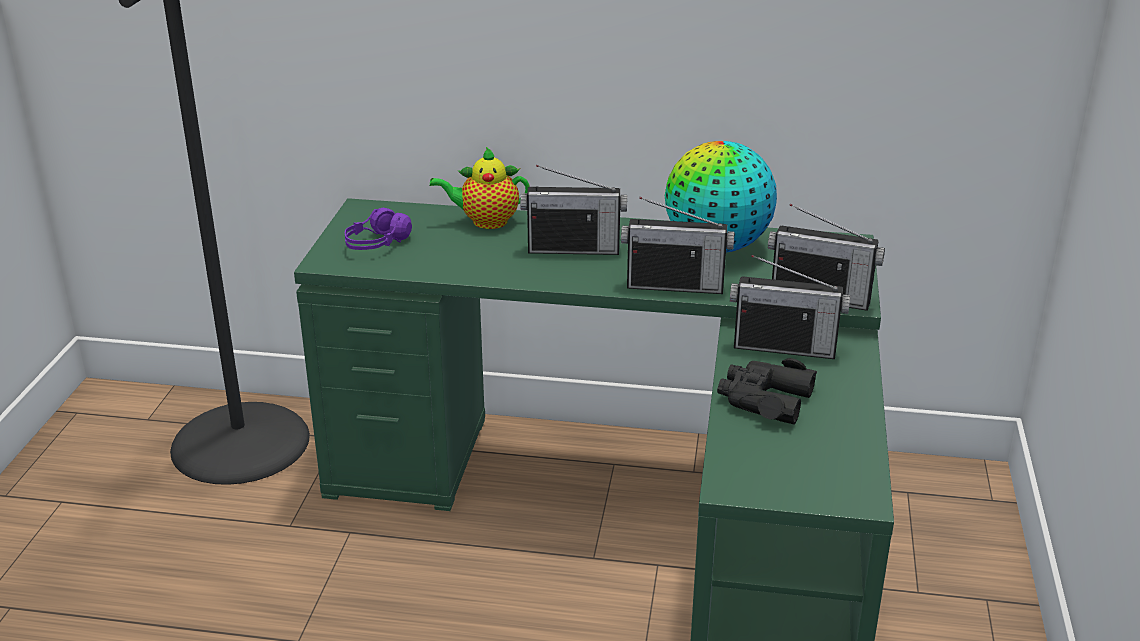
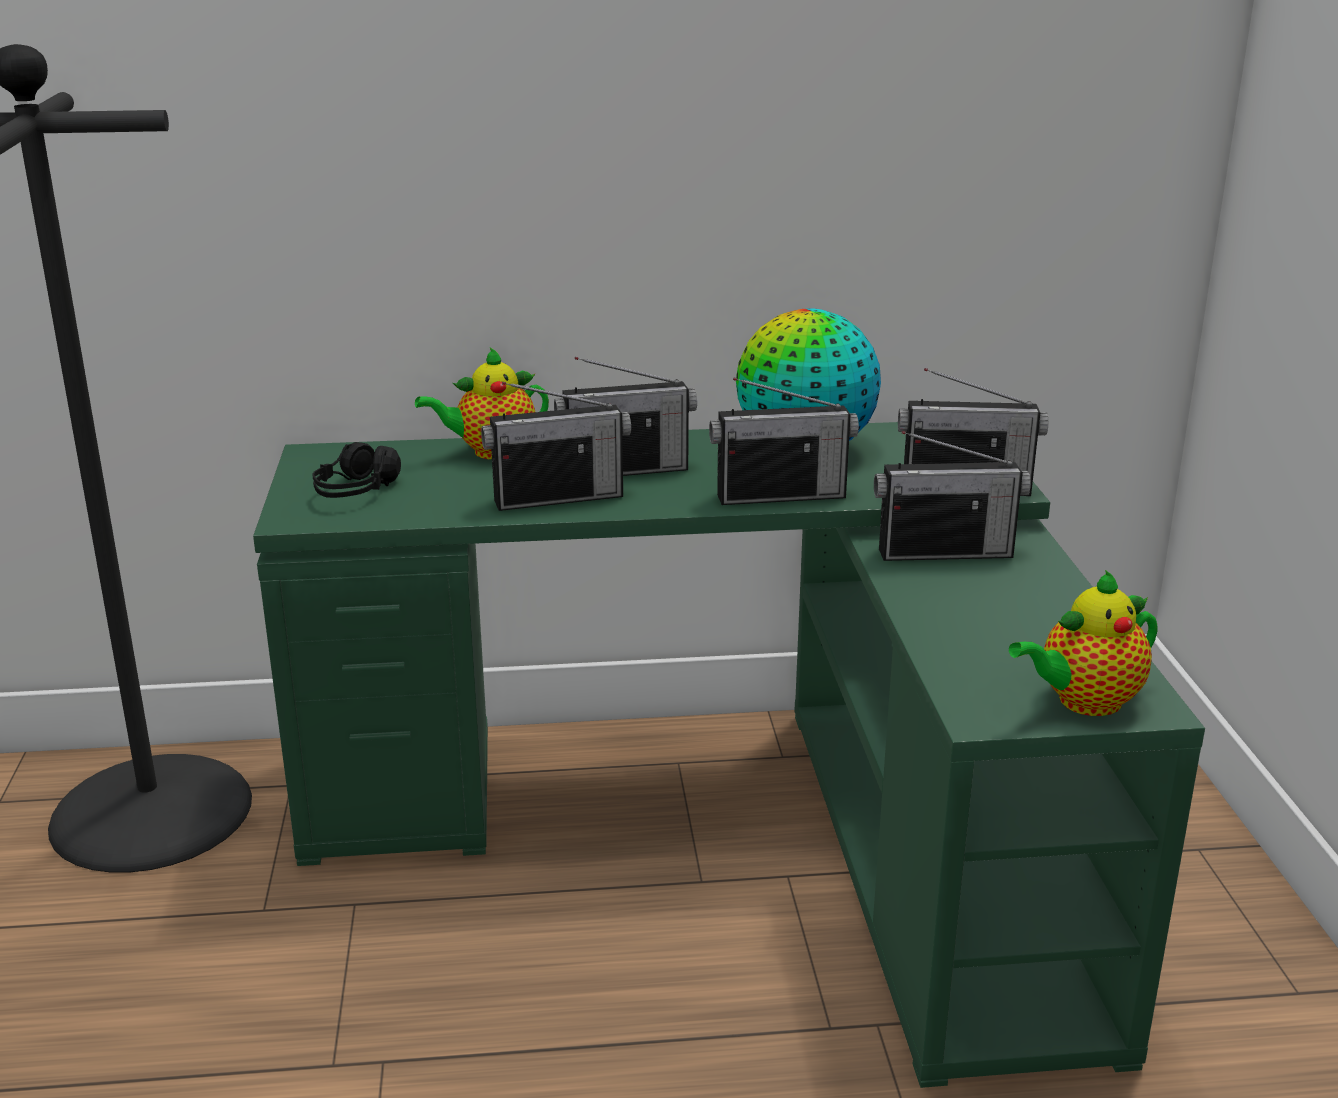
camera: 15 degrees left, 5 degrees down
purple headphones [345,208,412,250] -> black headphones [312,442,401,498]
black binoculars [717,358,817,425] -> none
none -> radio [481,382,631,511]
none -> teapot [1009,570,1158,716]

